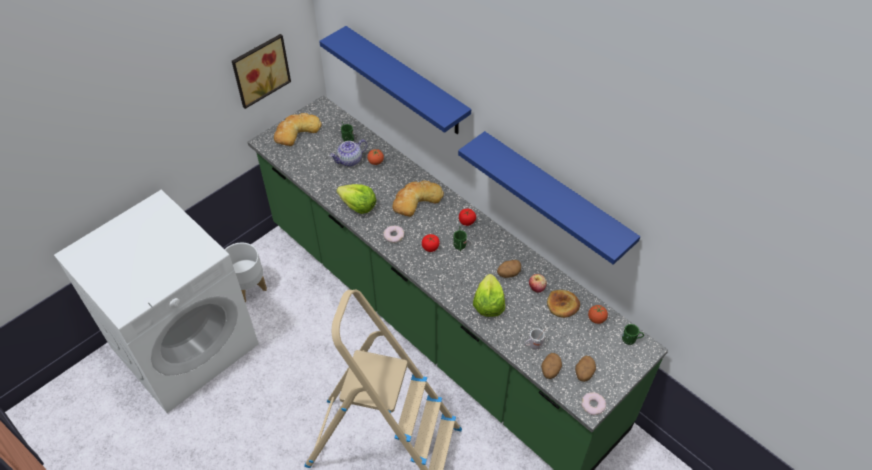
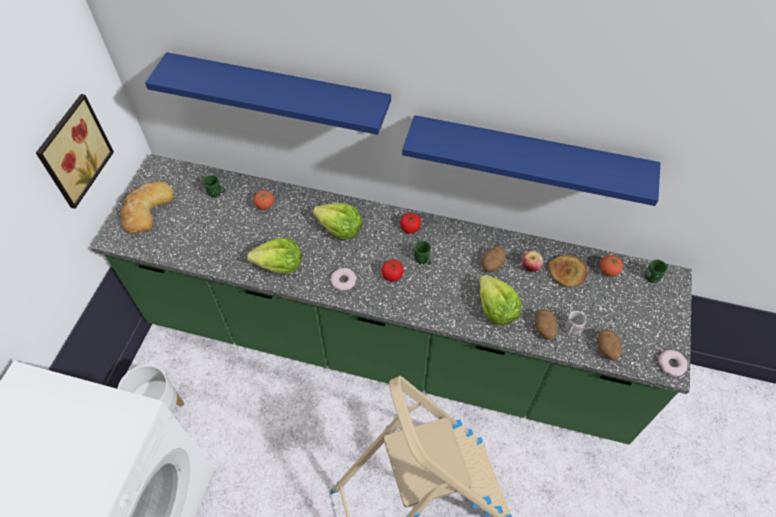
camera: 30 degrees left, 5 degrees up
teapot [330,139,367,167] -> none
bread [392,181,444,217] -> lettuce [313,203,362,240]
potato [575,356,596,382] -> potato moved to [535,309,557,340]

